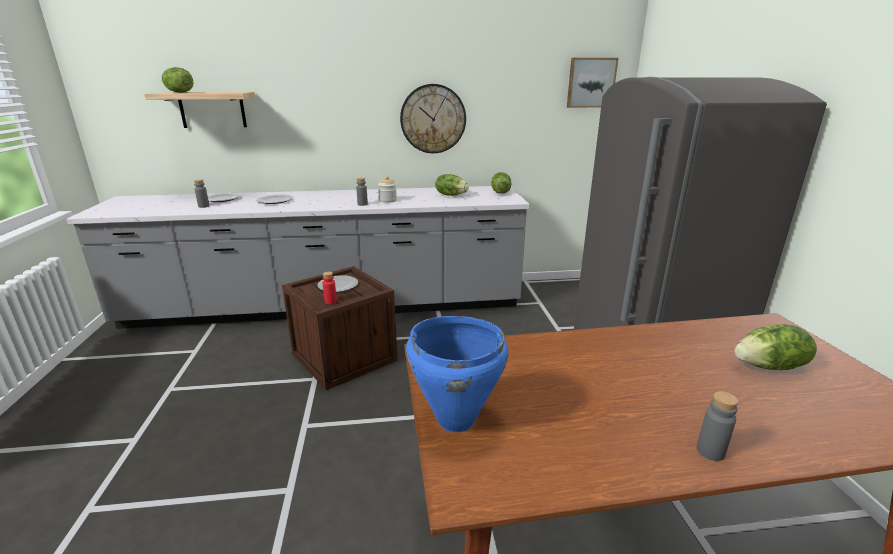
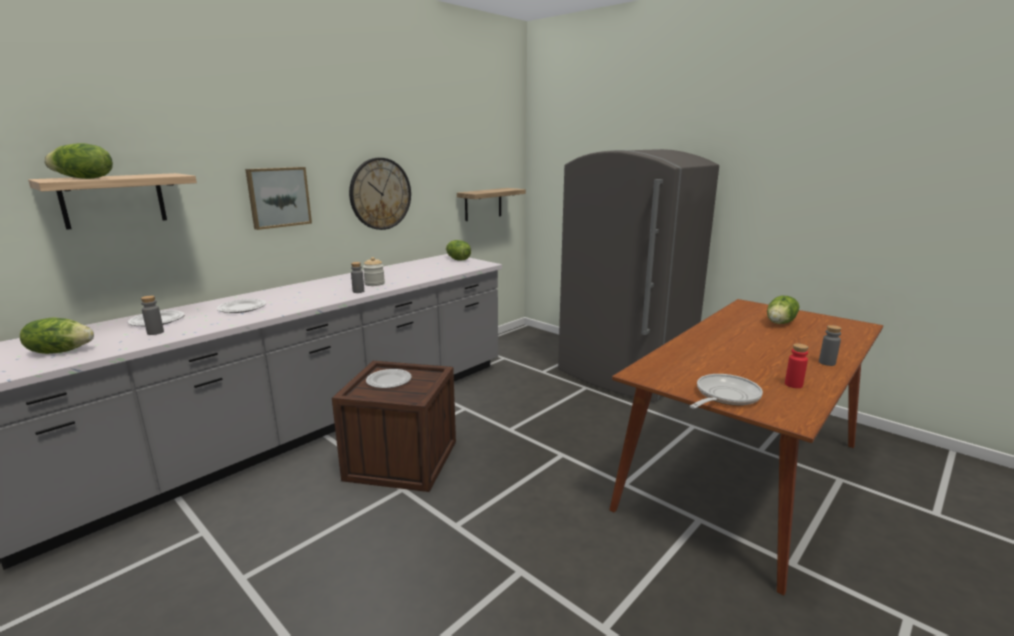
camera: 40 degrees left, 5 degrees down
red bottle [323,272,337,304] -> red bottle moved to [785,344,808,388]
blue cooking pot [406,316,508,432] -> frying pan [690,374,763,409]
lettuce [435,174,469,196] -> lettuce moved to [20,317,94,354]
picture [567,58,618,108] -> picture moved to [245,167,312,230]
none -> shelf [457,188,526,221]

